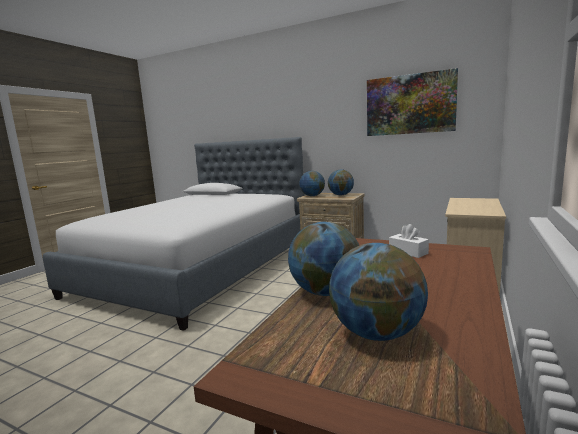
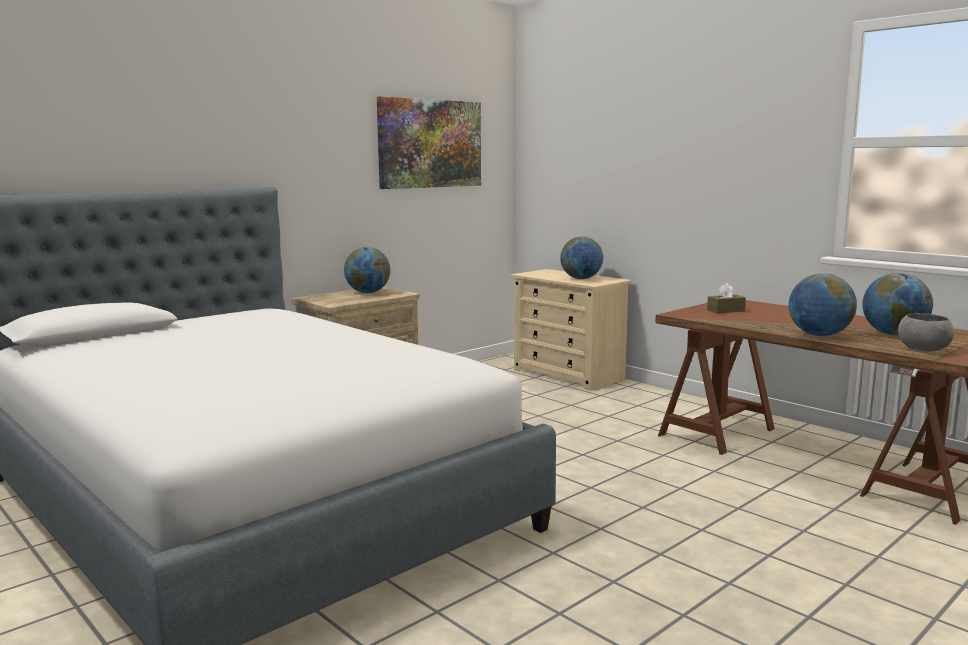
camera: 70 degrees left, 0 degrees up
globe [299,171,325,196] -> globe moved to [560,237,603,279]
white tissue box [389,224,429,258] -> brown tissue box [707,283,746,313]
none -> grey bowl [898,313,954,352]

